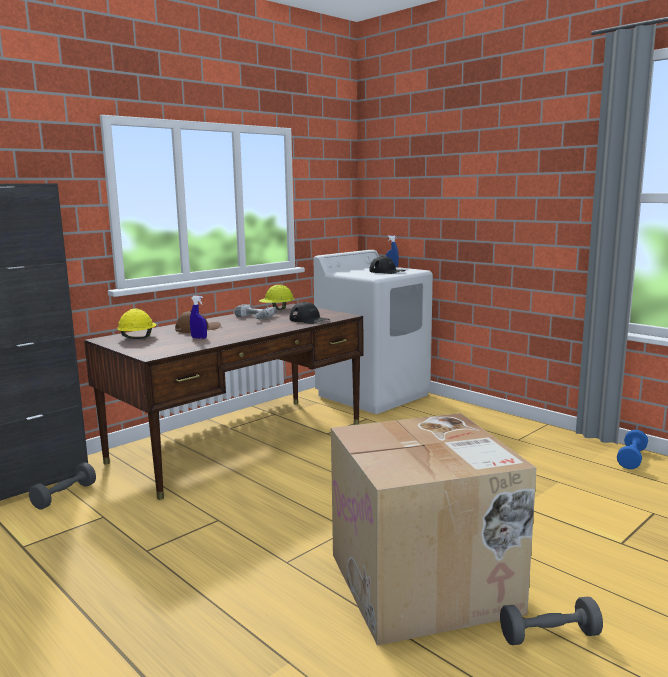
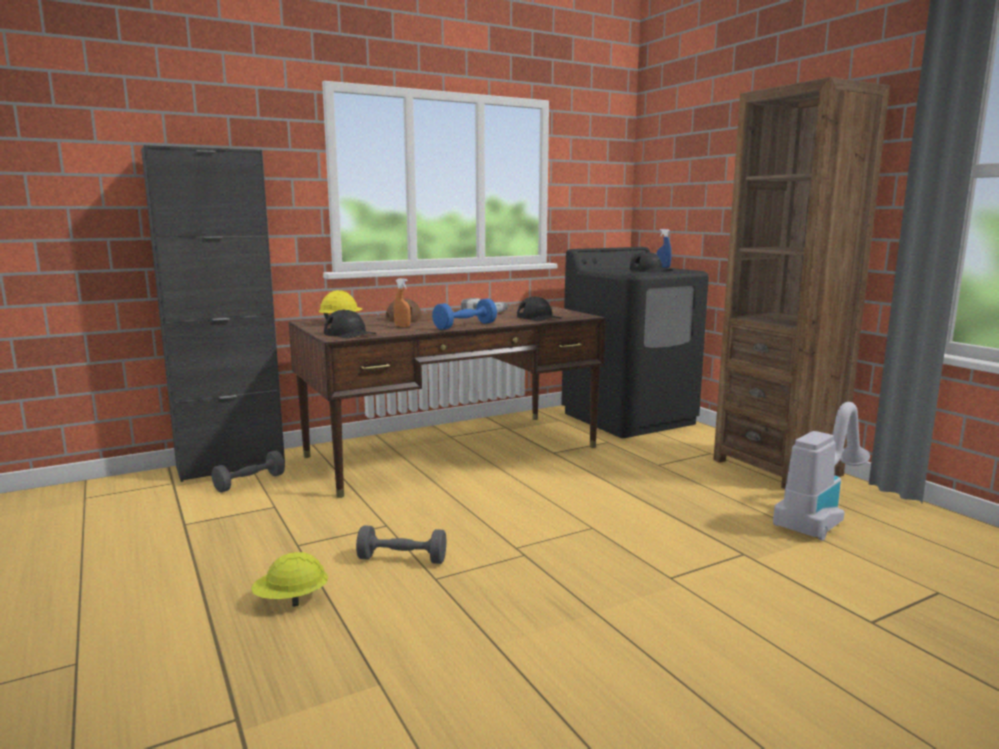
camera: 15 degrees right, 0 degrees up
blue spray bottle [190,296,207,339] -> orange spray bottle [394,278,411,327]
yellow hard hat [259,285,294,310] -> yellow hard hat moved to [251,552,328,607]
white washing machine [314,250,433,414] -> black washing machine [561,247,709,438]
cardboard box [331,413,536,646] -> none
grey dumbbell [500,597,603,645] -> grey dumbbell moved to [356,525,446,564]
blue dumbbell [617,430,648,469] -> blue dumbbell moved to [432,298,497,330]
none -> black cap [324,310,377,339]
none -> brown bookcase [713,77,890,489]
none -> vacuum cleaner [773,402,870,541]

